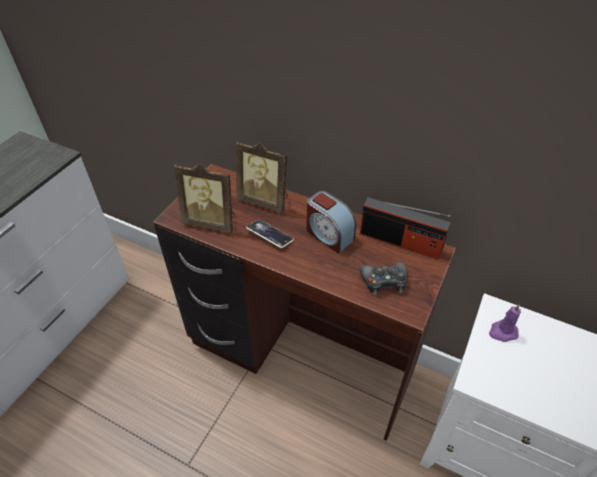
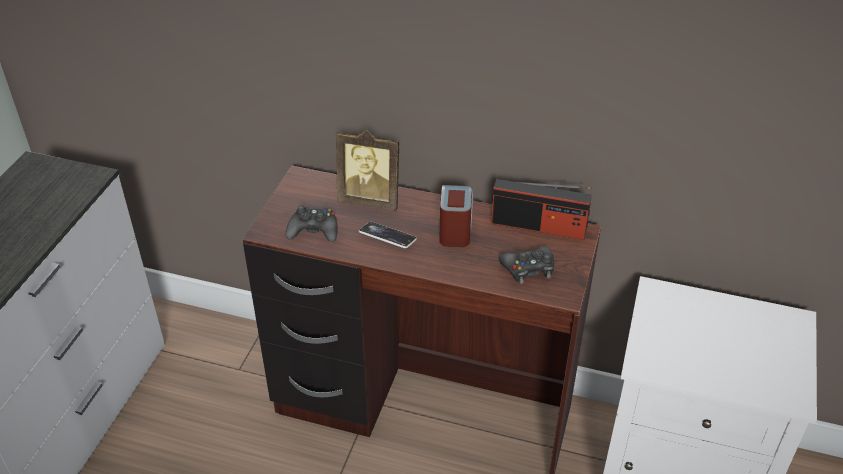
camera: 10 degrees left, 5 degrees down
picture frame [174,164,235,233] -> black game controller [286,205,338,242]
alarm clock [306,191,356,253] -> alarm clock turned 120 degrees counterclockwise [439,185,473,247]
purple candle [489,304,521,342] -> none

